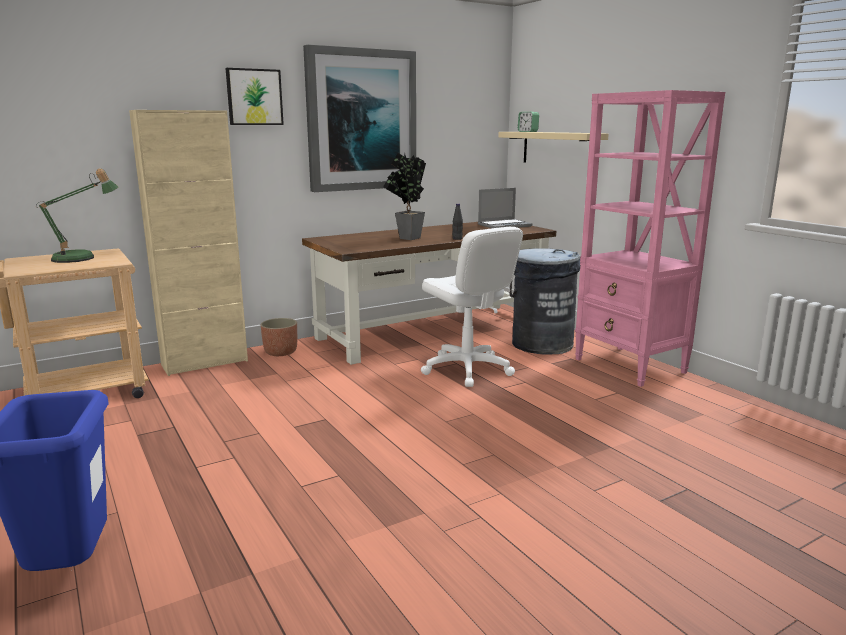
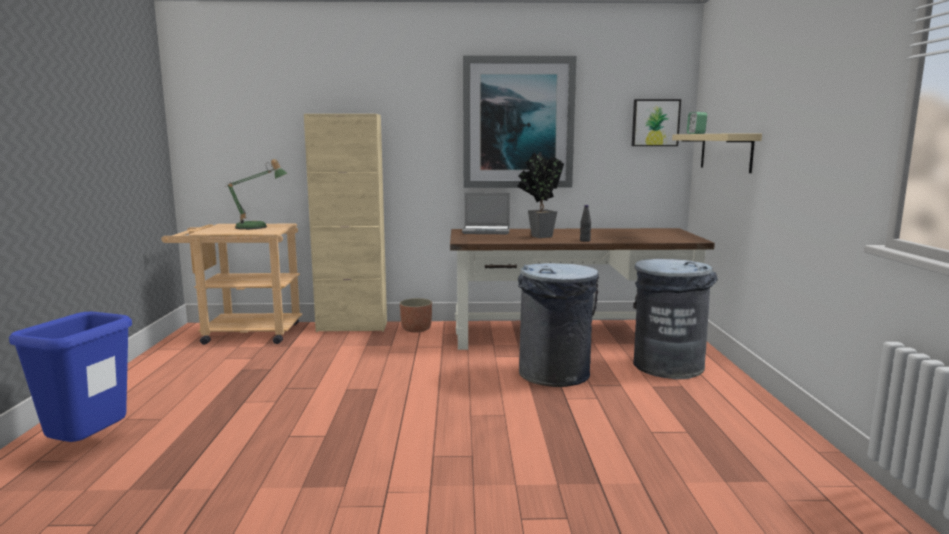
camera: 30 degrees right, 5 degrees down
picture [225,68,284,125] -> picture moved to [632,99,681,146]
white office chair [421,227,523,387] -> grey trash can [518,263,599,387]
laptop [478,188,533,228] -> laptop moved to [462,193,510,234]
pink bookcase [575,90,725,387] -> none

